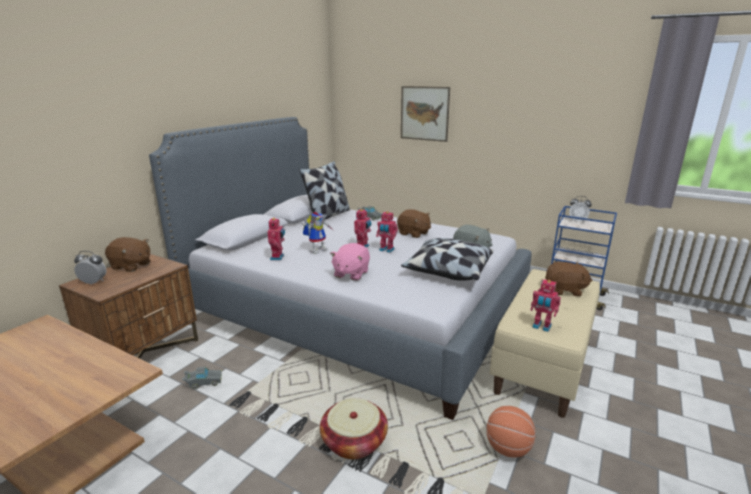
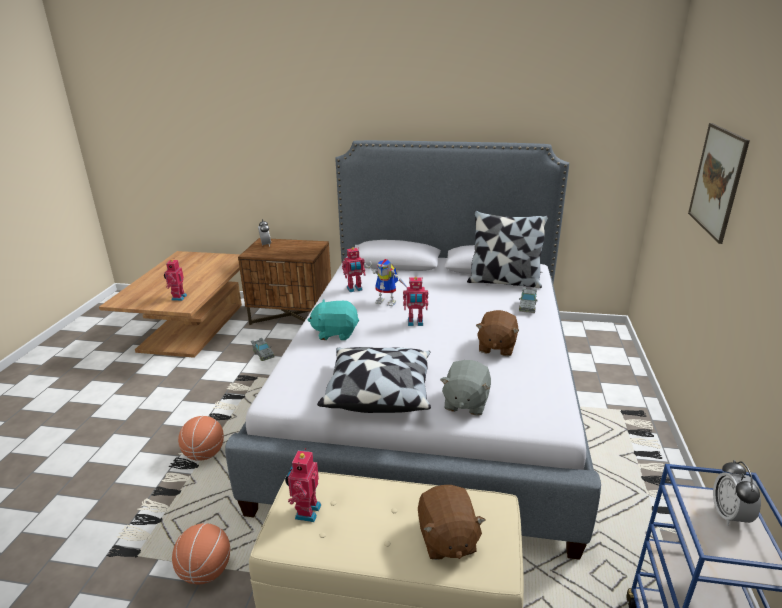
camera: 70 degrees right, 5 degrees up
brown plush toy [105,237,151,272] -> none
basket [320,398,388,459] -> basketball [178,416,224,461]
pink plush toy [330,243,370,281] -> turquoise plush toy [308,299,359,340]
toy robot [376,211,398,253] -> toy robot moved to [164,260,187,301]

